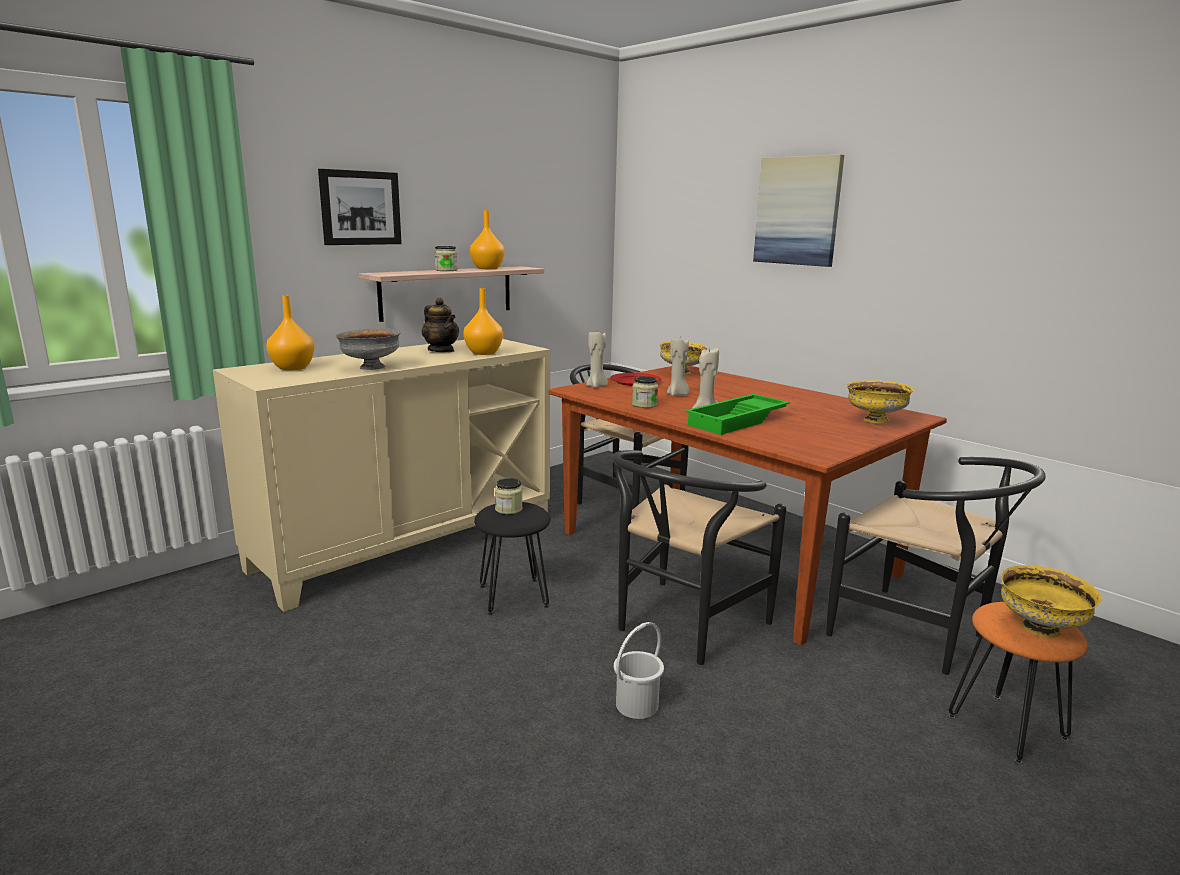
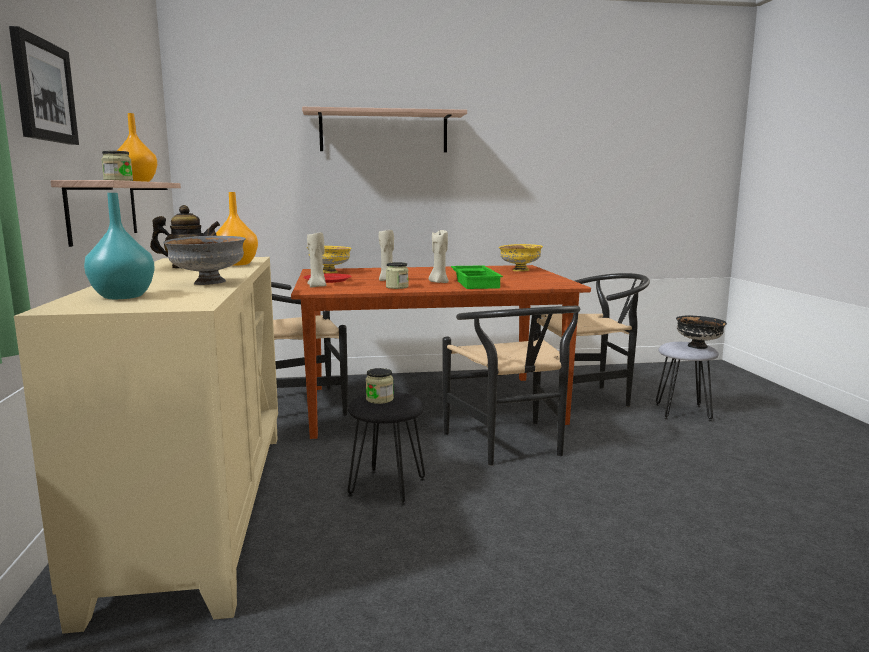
camera: 55 degrees left, 5 degrees down
orange vase [266,295,315,370] -> turquoise vase [84,193,155,299]
white bucket [614,622,664,719] -> none
picture [753,154,844,267] -> shelf [302,107,467,152]
orange stool [948,602,1088,764] -> grey stool [656,342,719,422]
yellow bowl [1001,565,1101,638] -> black bowl [676,316,727,349]

